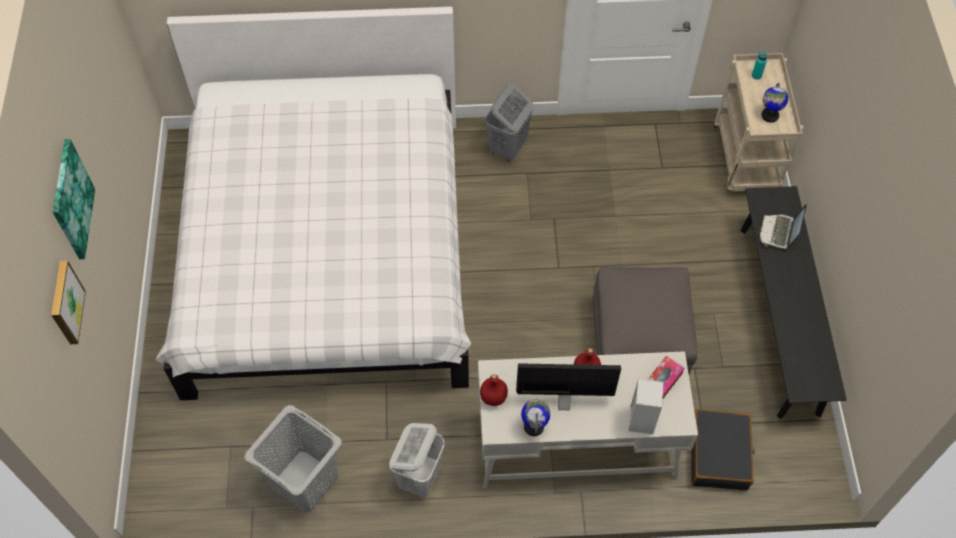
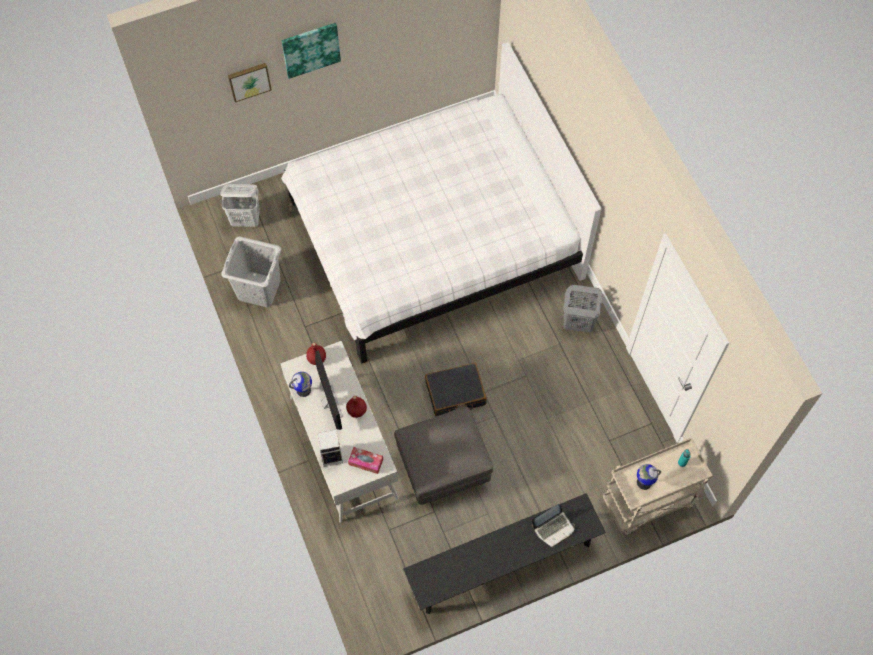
camera: 70 degrees right, 5 degrees up
white laundry basket [389,423,445,497] -> white laundry basket moved to [220,184,260,227]
black suitcase [691,409,755,491] -> black suitcase moved to [425,362,487,417]
laptop [759,204,807,249] -> laptop turned 150 degrees clockwise [532,504,575,547]

